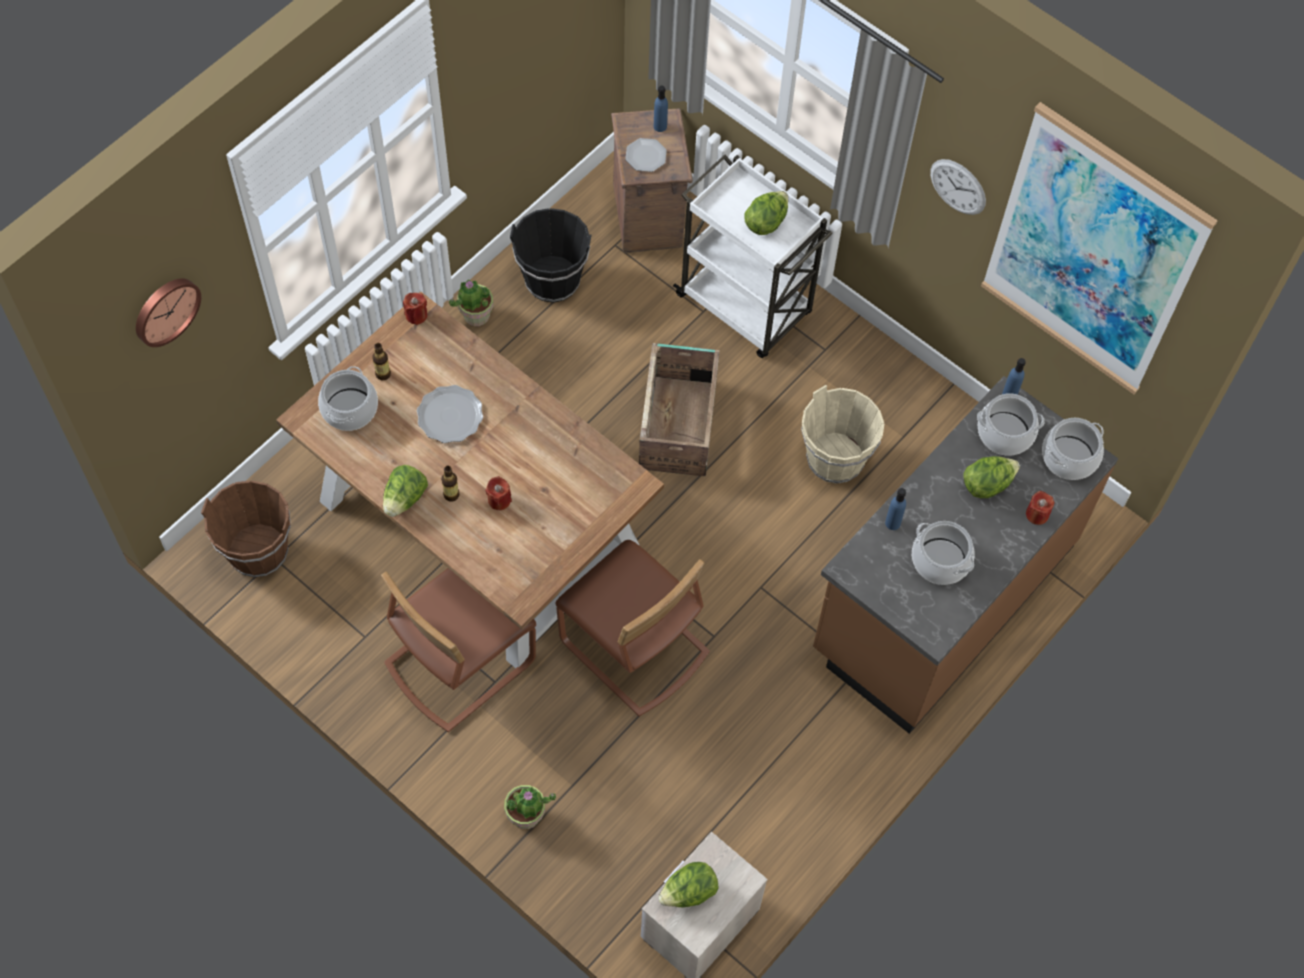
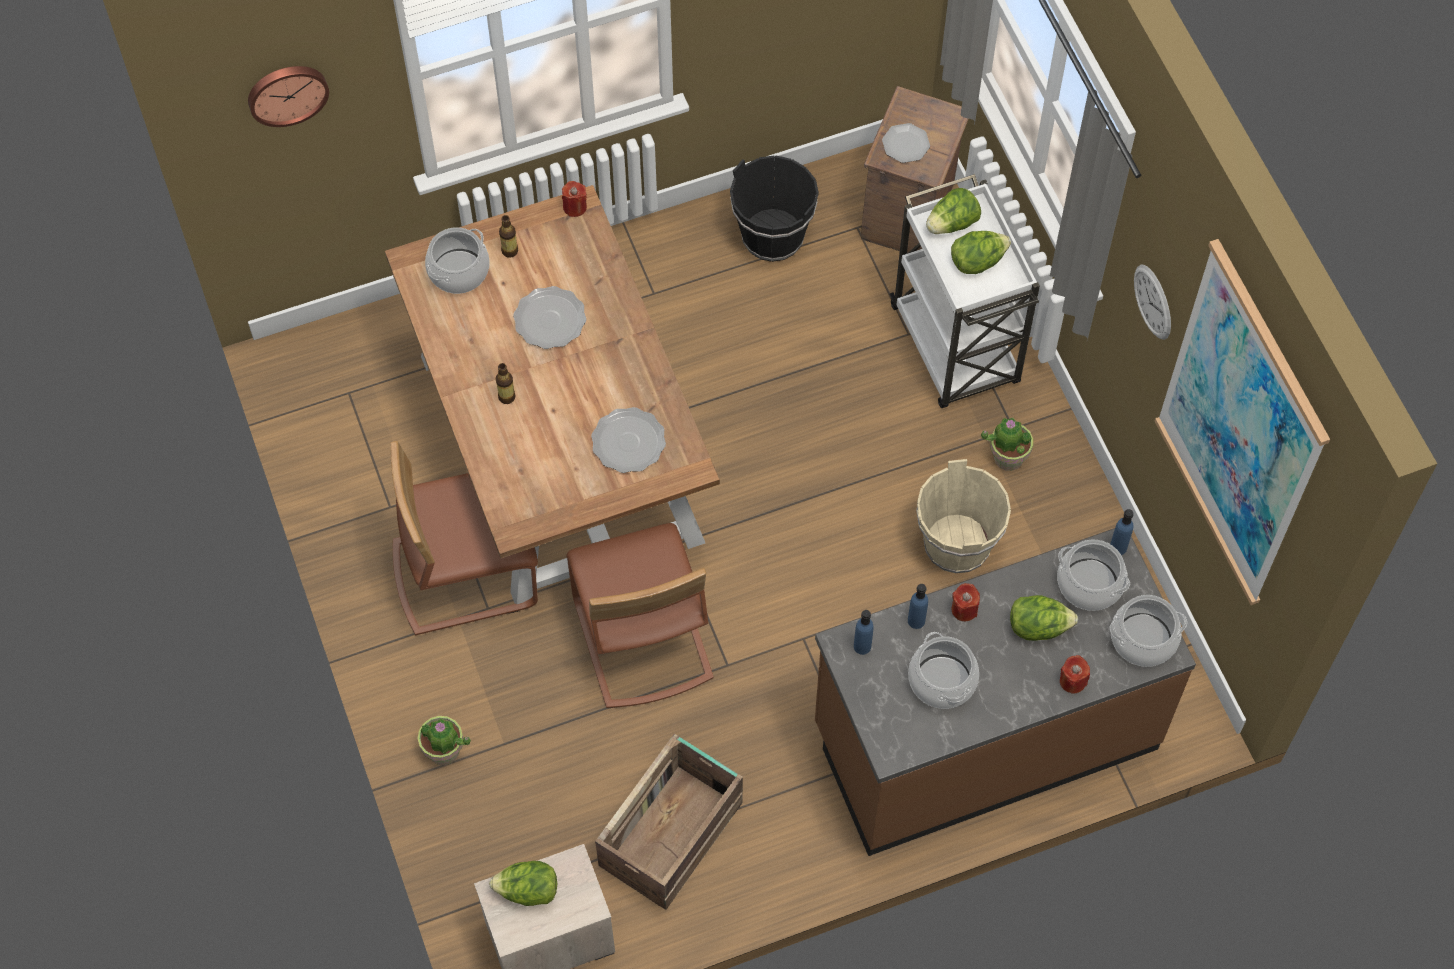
camera: 30 degrees right, 0 degrees up
brown bucket [201,480,291,577] -> none
lettuce [383,465,428,517] -> lettuce moved to [926,188,981,234]
potted plant [449,279,494,326] -> potted plant moved to [981,418,1033,471]
red candle [485,476,512,510] -> red candle moved to [952,583,980,621]
crate [639,343,720,477] -> crate moved to [595,734,743,910]
blue bottle [654,86,668,132] -> blue bottle moved to [854,610,873,655]
none -> plate [591,407,666,473]

